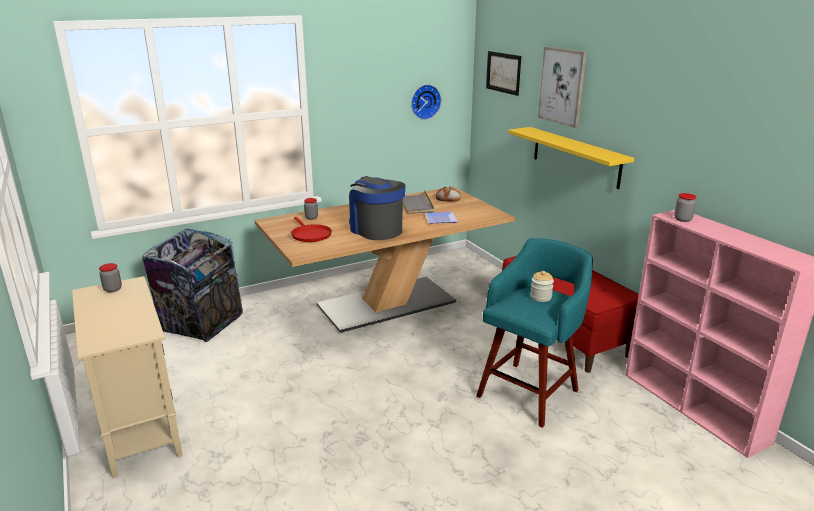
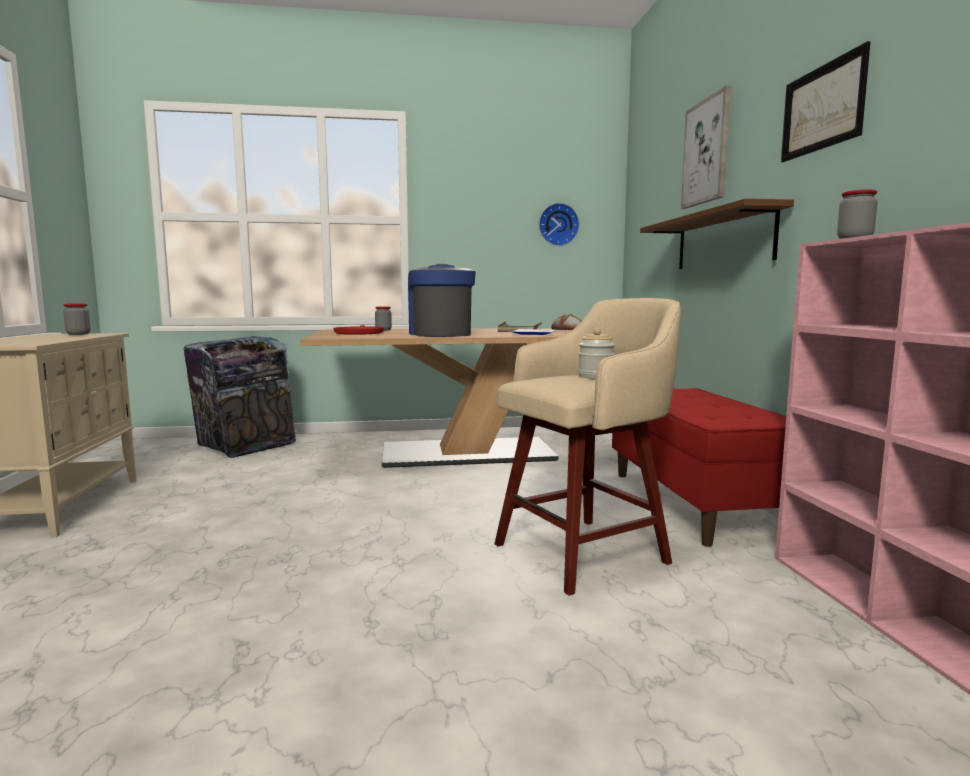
camera: 20 degrees right, 15 degrees down
turquoise stool [476,238,593,428] -> beige stool [495,298,681,596]
picture [486,51,521,96] -> picture moved to [781,41,871,162]
yellow shelf [508,127,634,189] -> brown shelf [640,198,794,269]

